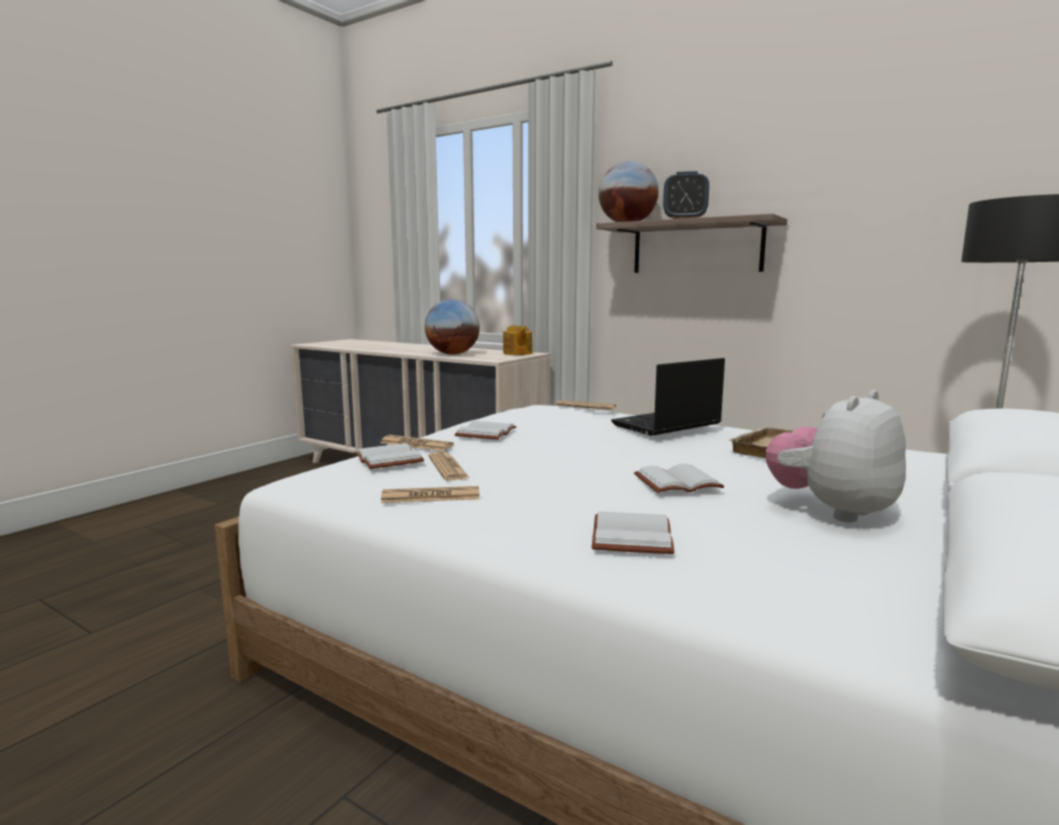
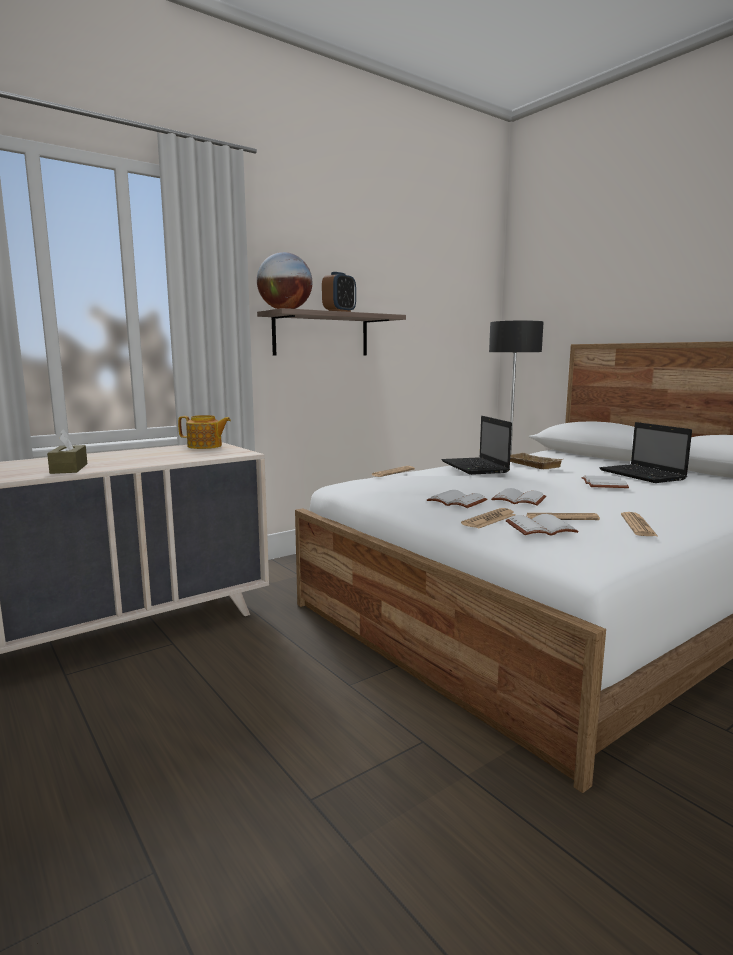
camera: 70 degrees left, 0 degrees up
globe [425,299,480,355] -> none
white book [592,511,674,554] -> white book moved to [491,488,546,505]
plush toy [766,390,906,523] -> laptop [599,422,692,483]
none -> brown tissue box [47,429,87,474]

